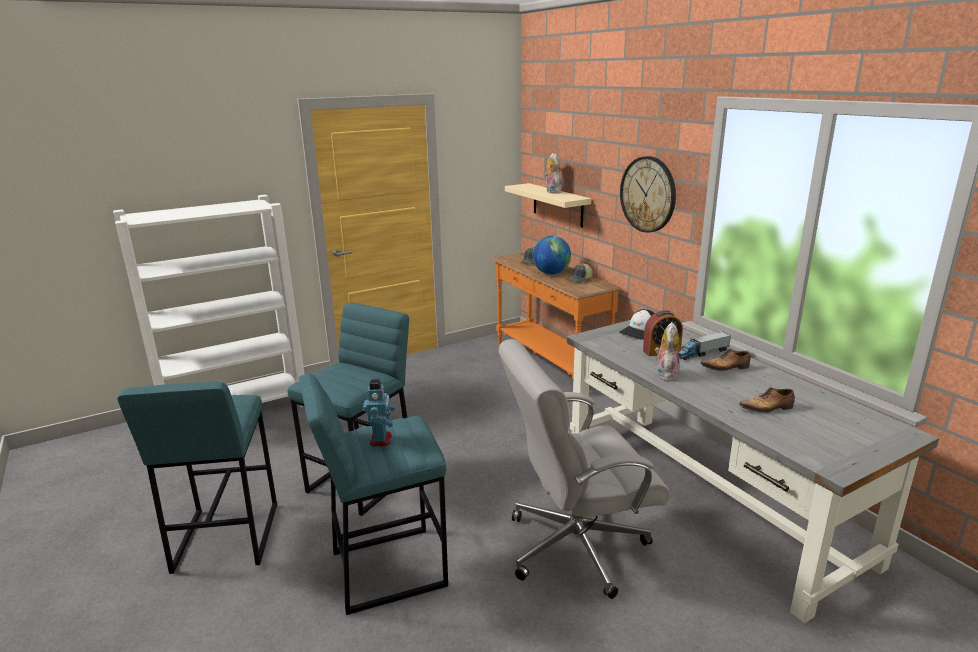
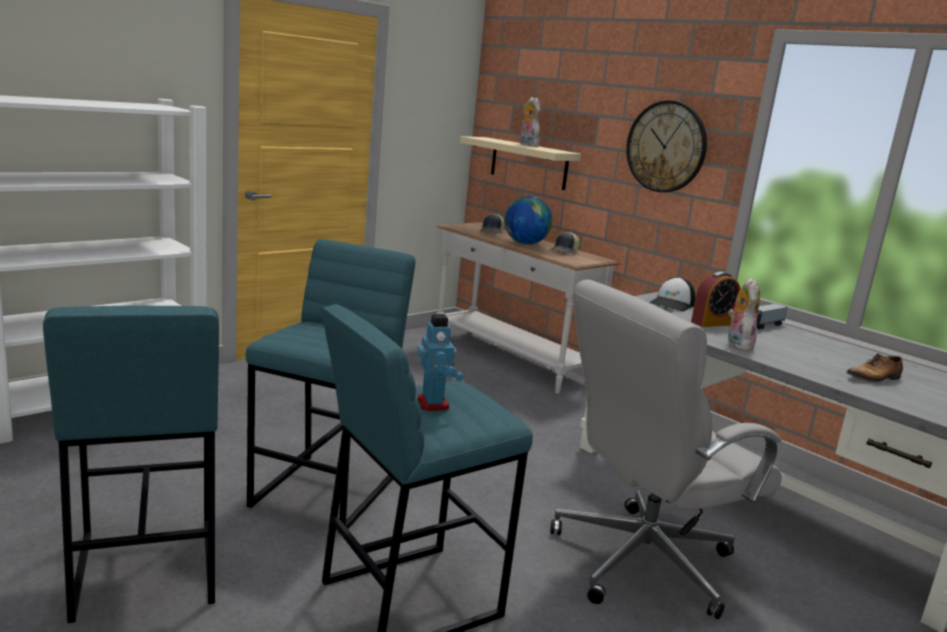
camera: 15 degrees left, 5 degrees down
orange console table [490,252,622,378] -> white console table [436,222,619,394]
shoe [700,349,751,371] -> none

